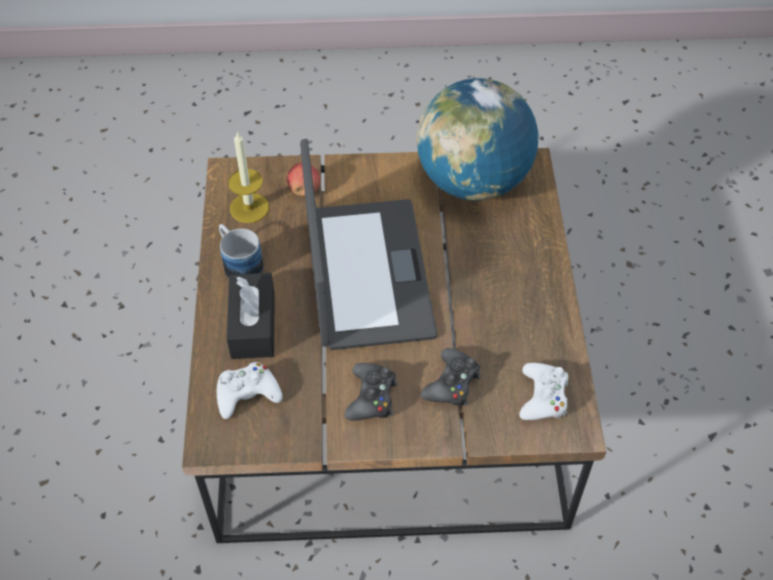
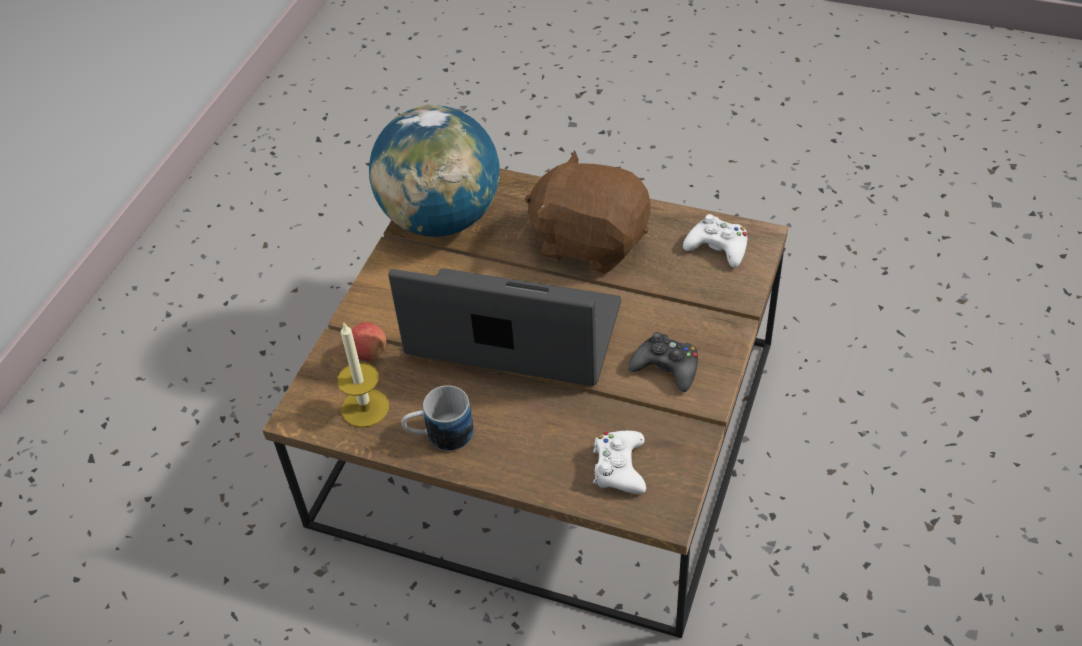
camera: 65 degrees left, 5 degrees down
black tissue box [227,273,275,359] -> none
black game controller [421,348,481,406] -> none
none -> brown plush toy [525,151,651,274]

